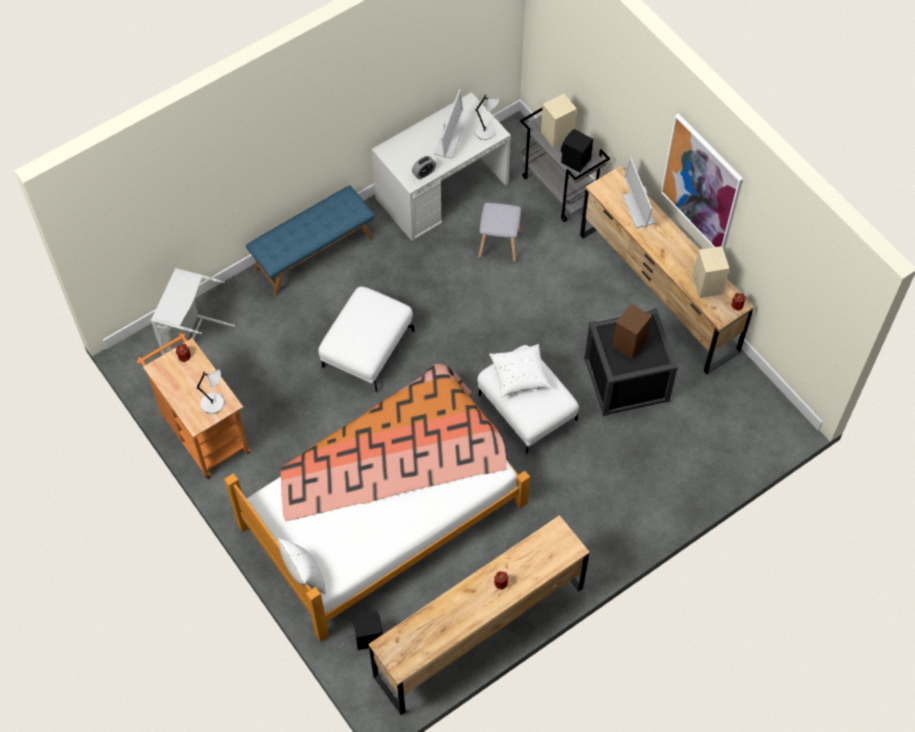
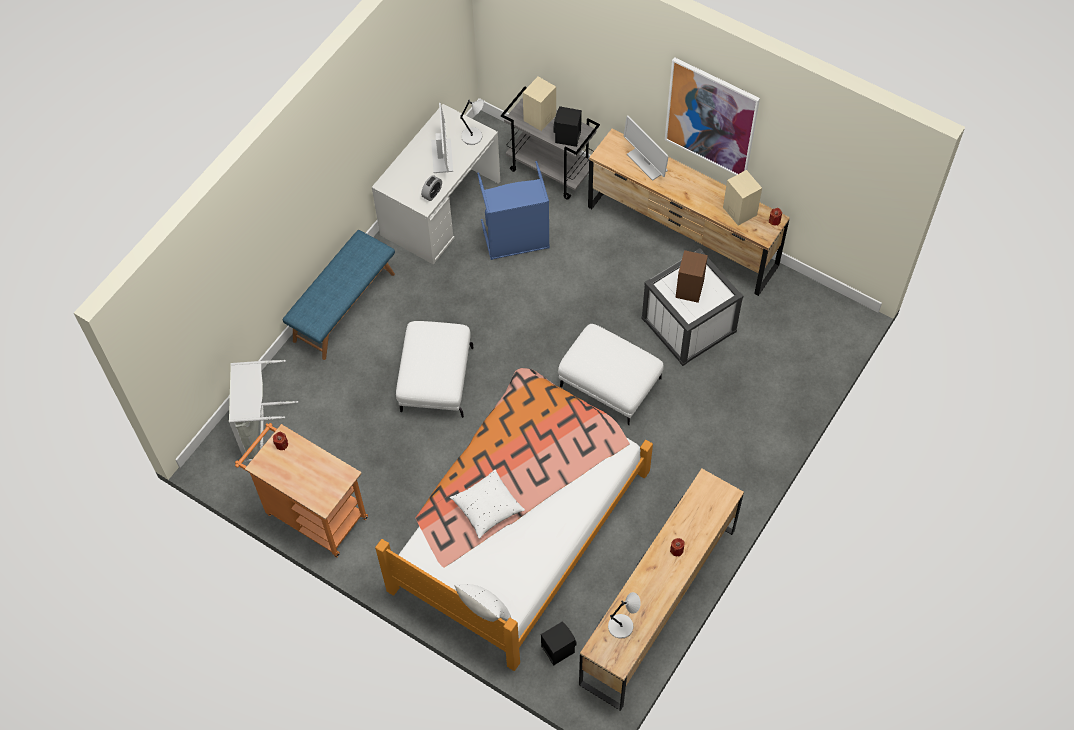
camera: 20 degrees left, 0 degrees up
grey table lamp [197,369,224,414] -> grey table lamp moved to [608,592,641,639]
grey stool [478,203,521,263] -> blue laundry basket [477,161,550,260]
white pillow [489,344,551,398] -> white pillow moved to [450,469,525,539]
black storage box [584,308,678,416] -> white storage box [641,248,743,366]

